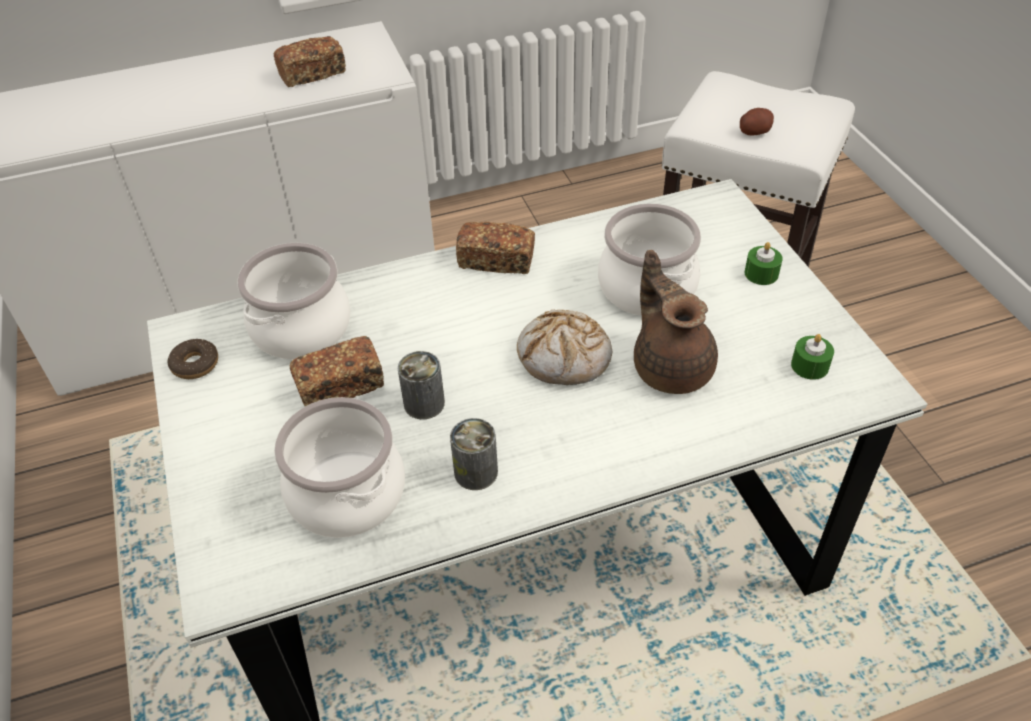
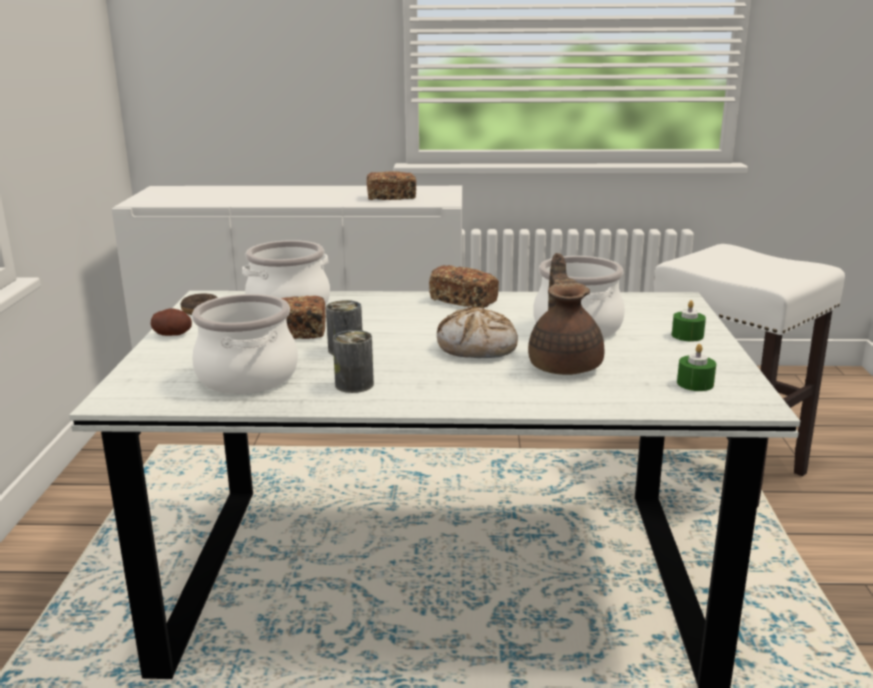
camera: 20 degrees right, 25 degrees down
potato [740,108,774,135] -> potato moved to [151,308,192,336]

